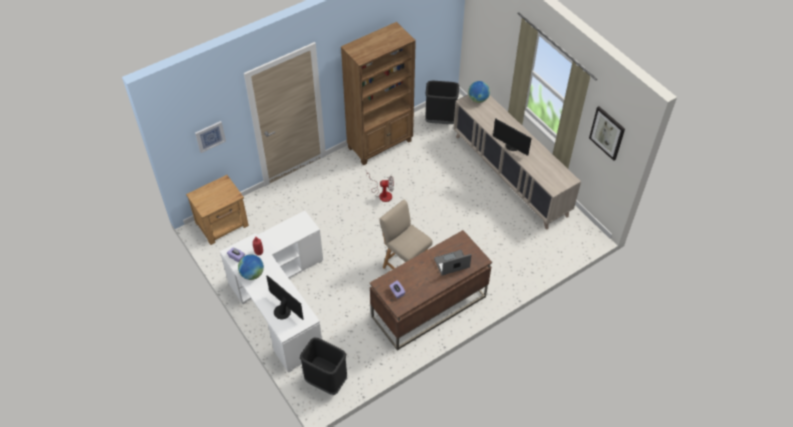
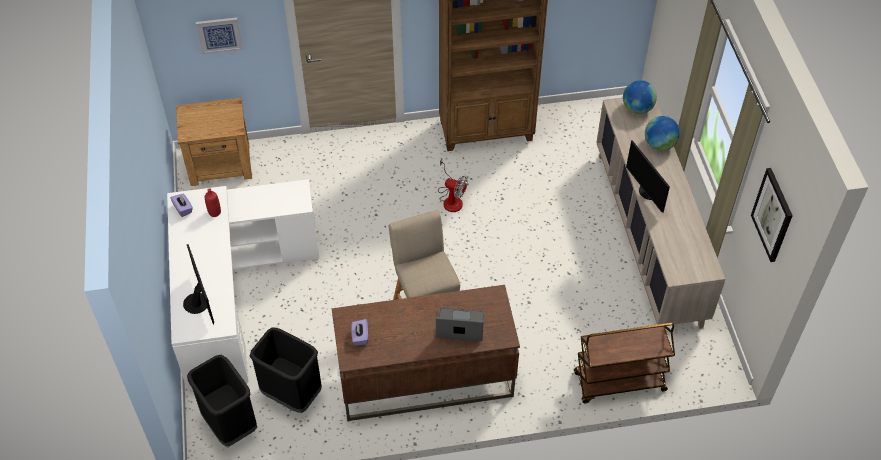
camera: 25 degrees right, 0 degrees up
globe [238,254,264,280] -> globe moved to [645,116,680,151]
black trash can [425,81,459,124] -> black trash can moved to [250,327,322,413]
none -> brown cart [574,323,675,404]

